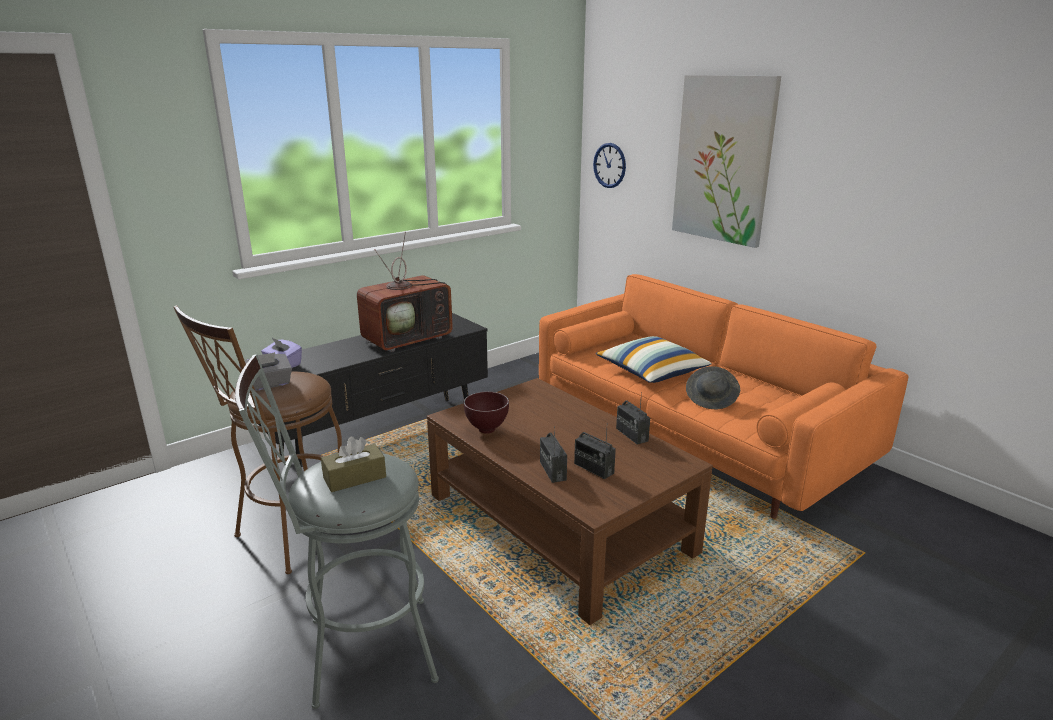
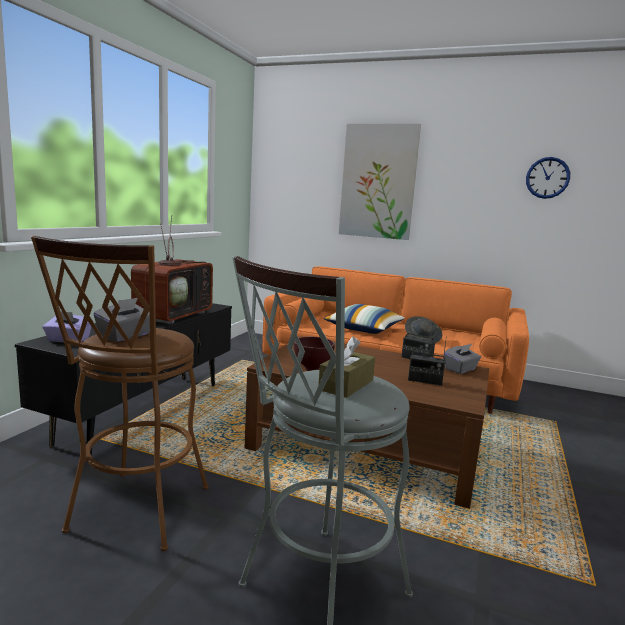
camera: 30 degrees left, 10 degrees down
radio [540,426,567,483] -> none
wall clock [593,143,626,188] -> wall clock moved to [526,157,570,199]
none -> grey tissue box [444,344,481,374]

